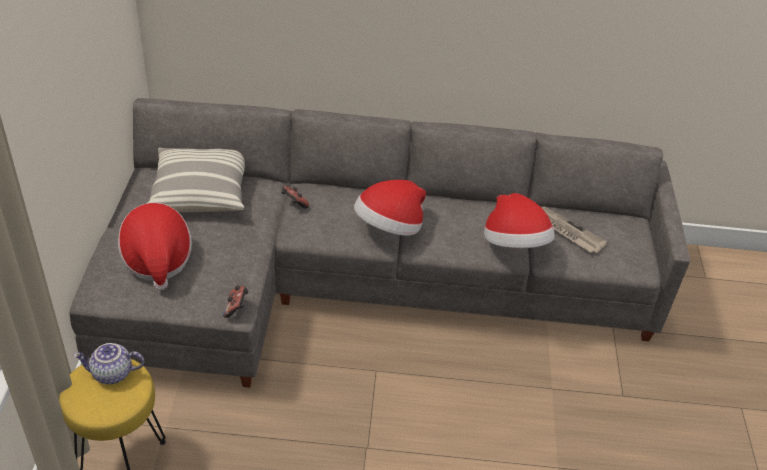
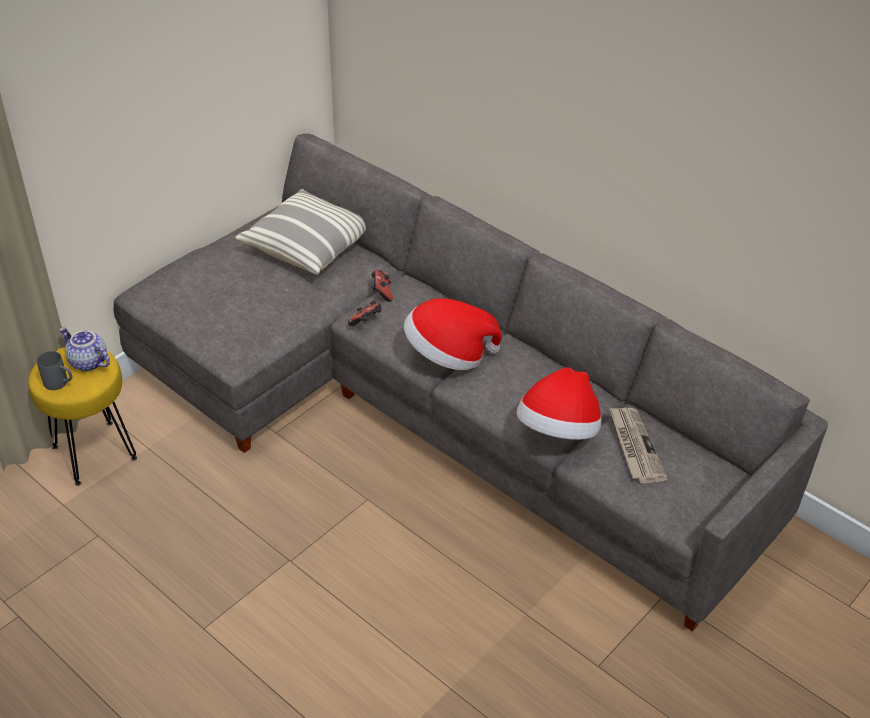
camera: 40 degrees right, 0 degrees up
hat [118,203,192,290] -> none
game controller [223,285,249,318] -> game controller moved to [348,301,382,326]
none -> grey mug [37,351,72,390]

